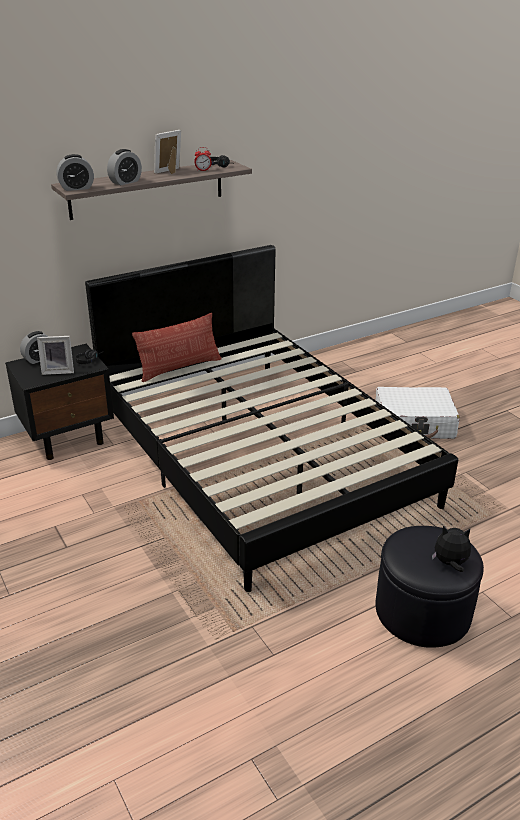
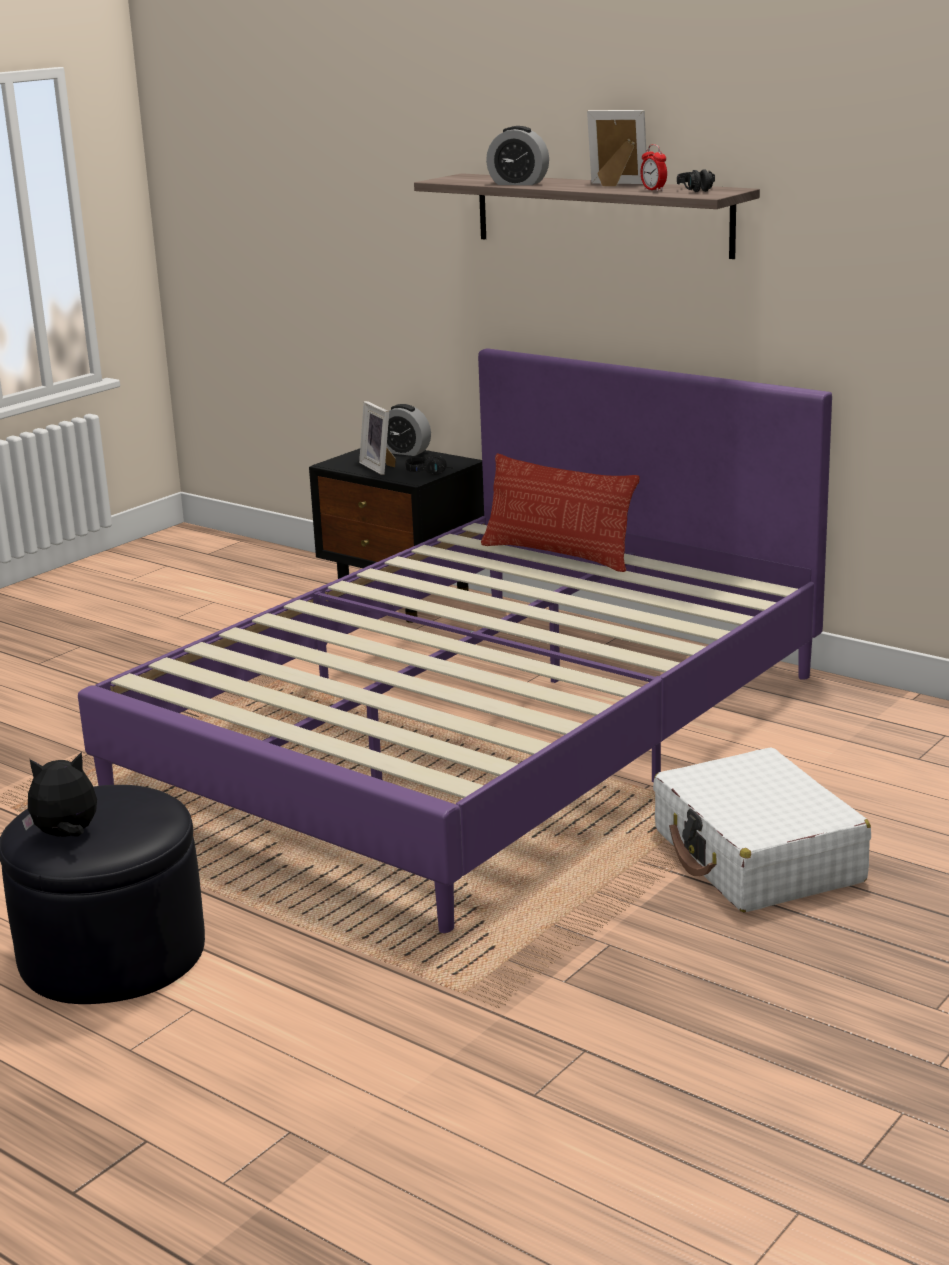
camera: 70 degrees right, 10 degrees down
alarm clock [56,154,94,191] -> none
black bed [85,245,458,592] -> purple bed [78,348,832,933]
plush toy [432,526,471,572] -> plush toy turned 90 degrees counterclockwise [22,752,97,837]

